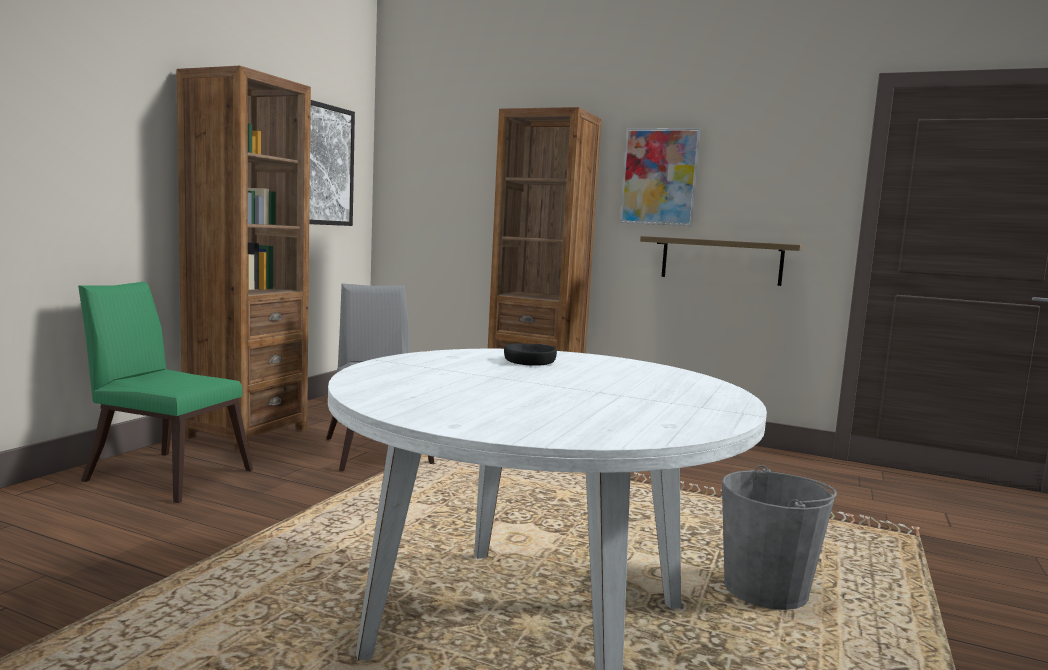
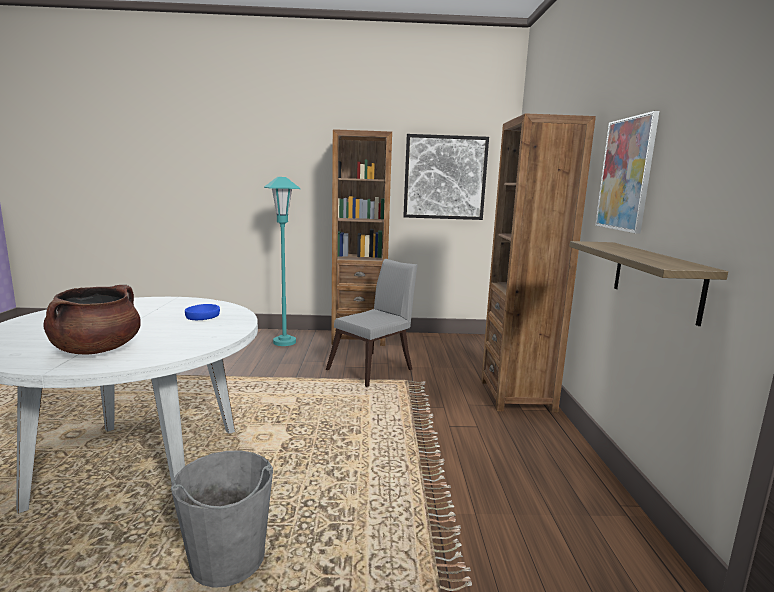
camera: 65 degrees right, 5 degrees up
green chair [78,282,253,503] -> turquoise floor lamp [264,177,300,346]
black bowl [504,343,557,366] -> blue bowl [185,304,220,320]
none -> brown cooking pot [43,285,141,354]

